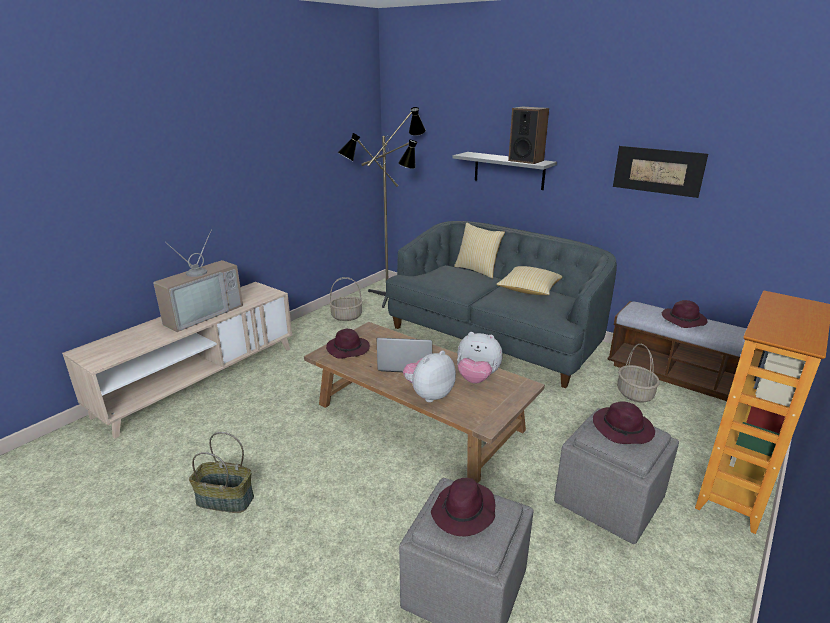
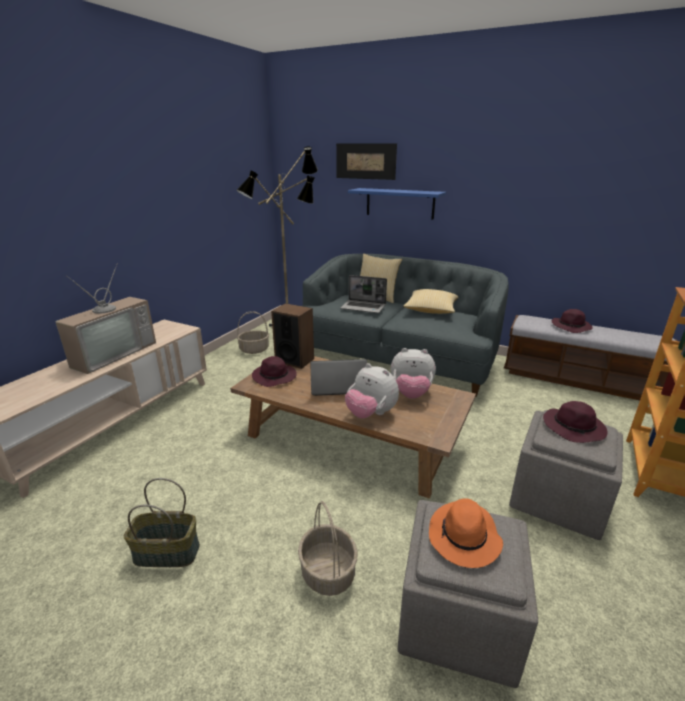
camera: 10 degrees left, 0 degrees up
plush toy [403,350,456,402] -> plush toy turned 90 degrees counterclockwise [345,363,399,418]
purple hat [431,478,495,536] -> orange hat [429,498,503,568]
grey shelf [452,152,557,190] -> blue shelf [348,188,446,220]
speaker [508,106,549,164] -> speaker moved to [271,303,314,369]
picture [613,146,708,198] -> picture moved to [336,143,397,180]
basket [617,344,660,402] -> basket moved to [298,501,358,596]
none -> laptop [341,275,387,313]

